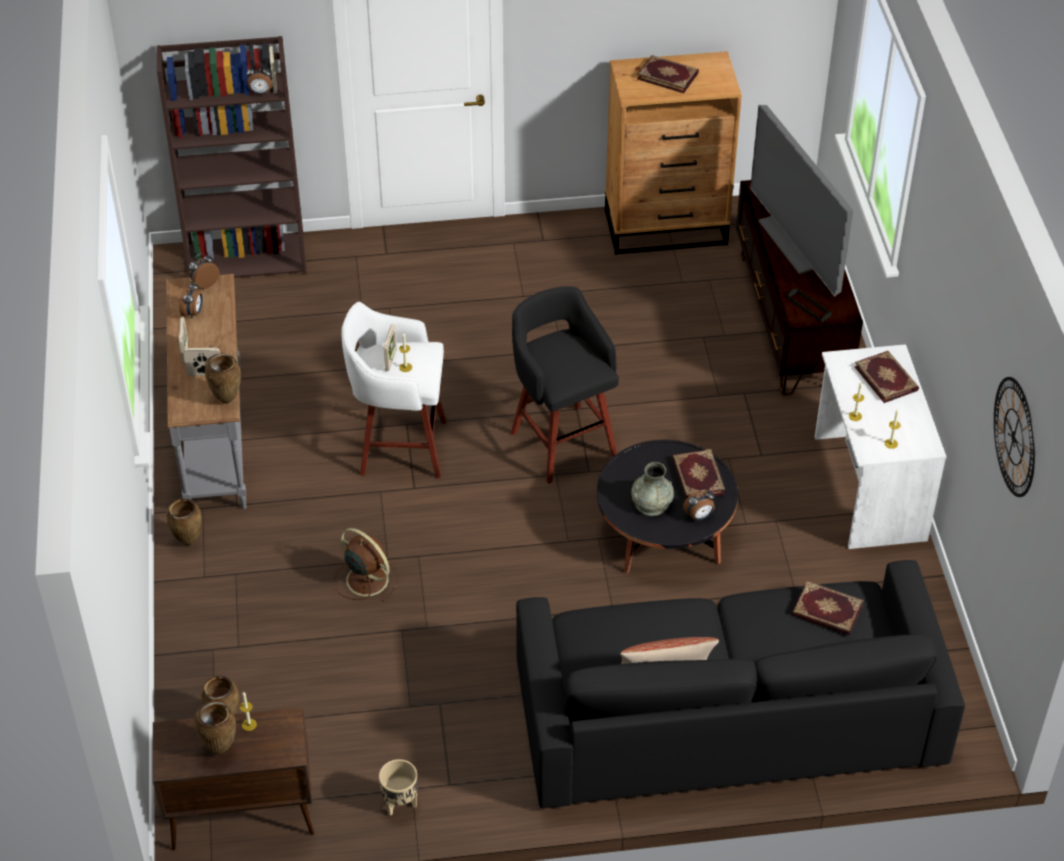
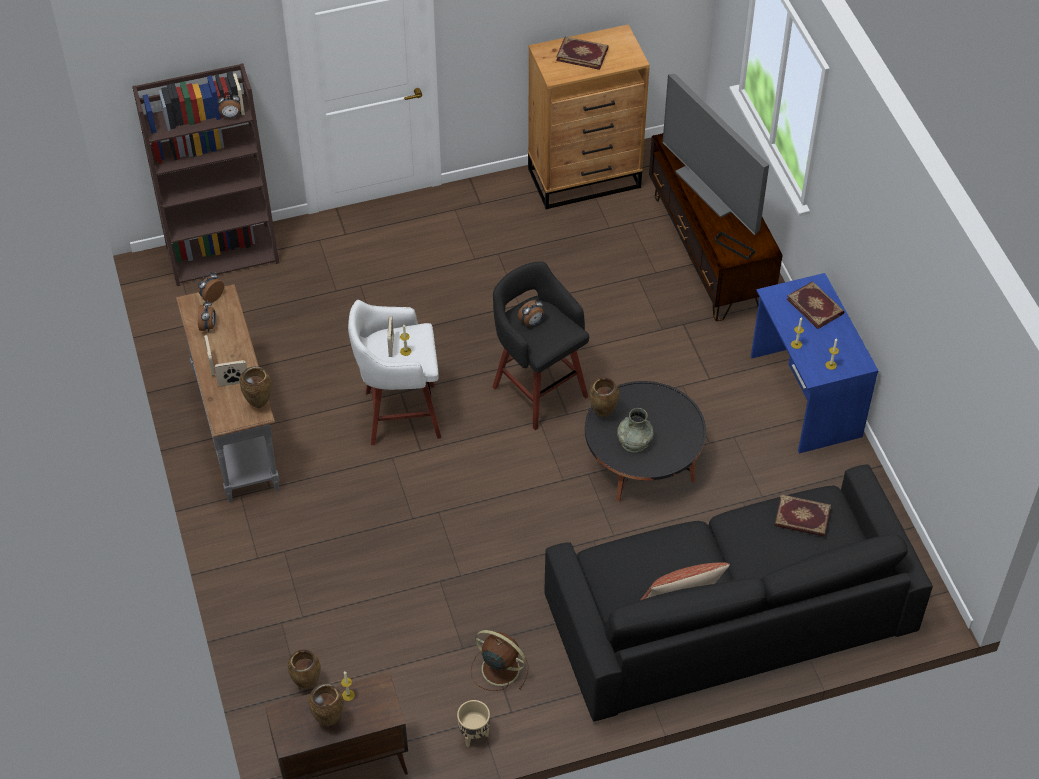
camera: 10 degrees left, 5 degrees up
brown vase [167,498,202,546] -> brown vase moved to [589,377,619,417]
brown fan [334,528,398,603] -> brown fan moved to [471,630,529,691]
book [672,449,725,499] -> none
alarm clock [683,489,715,520] -> alarm clock moved to [518,299,544,326]
white desk [815,344,946,549] -> blue desk [751,273,879,453]
wall clock [994,377,1035,497] -> none

